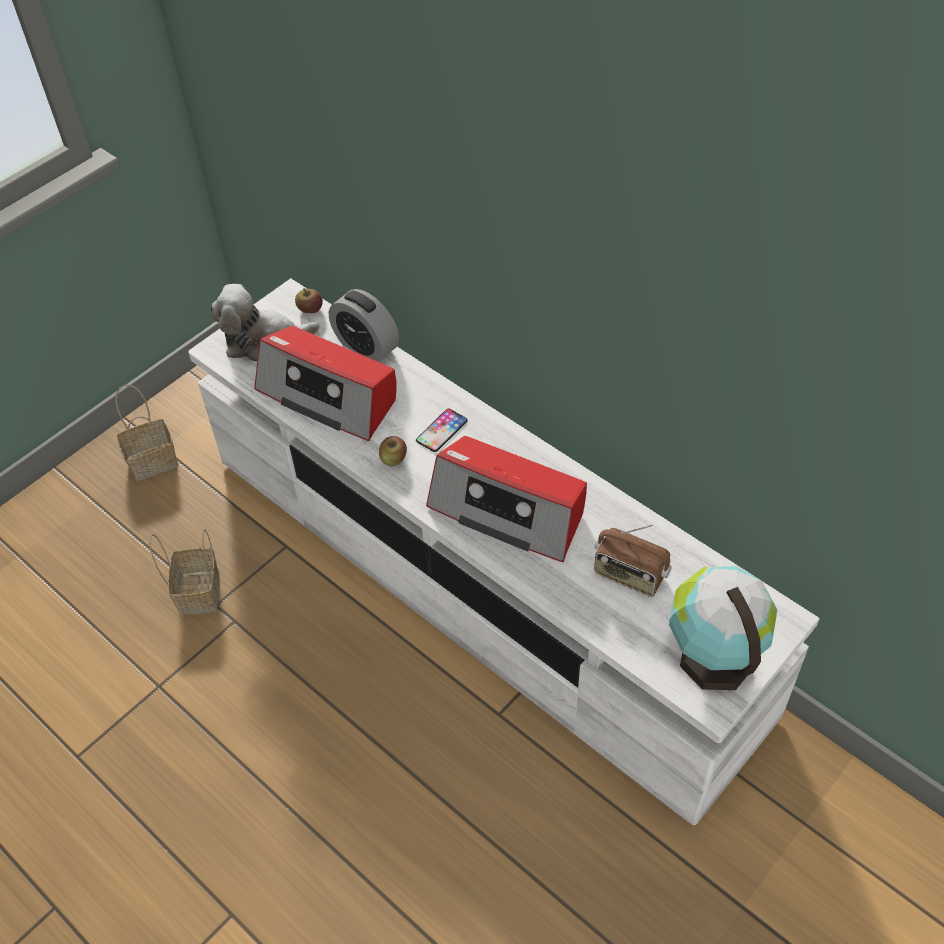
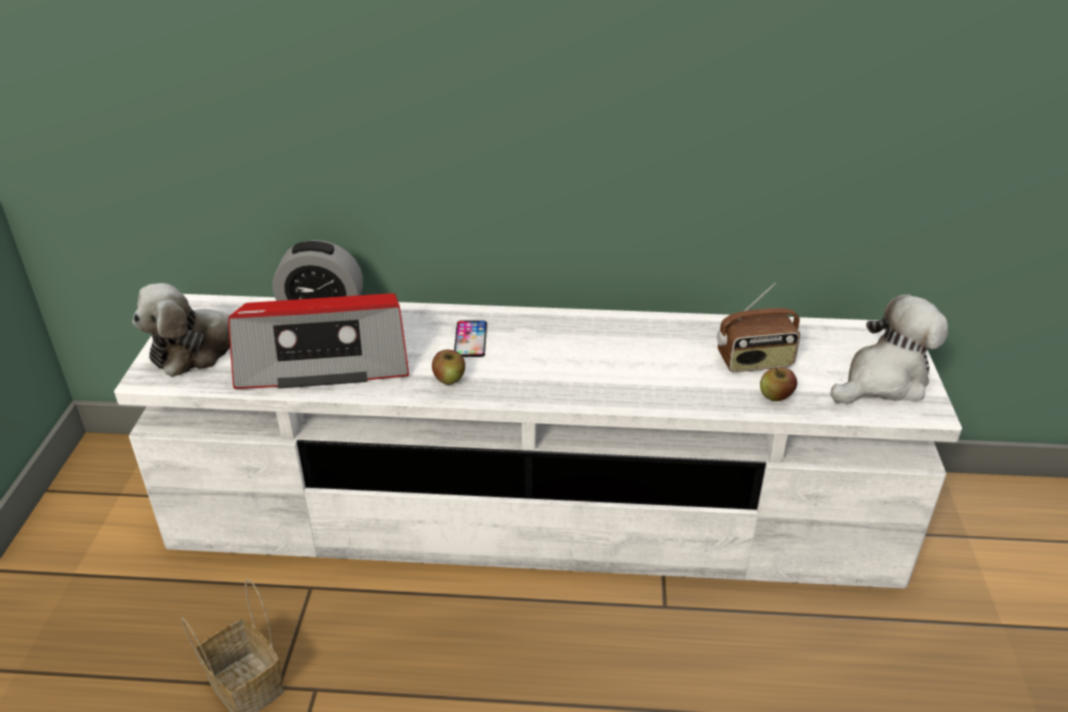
camera: 40 degrees left, 15 degrees down
basket [115,385,178,481] -> none
apple [295,288,323,313] -> apple moved to [760,367,797,401]
radio [426,436,587,562] -> none
globe [669,566,777,690] -> plush toy [830,294,948,404]

